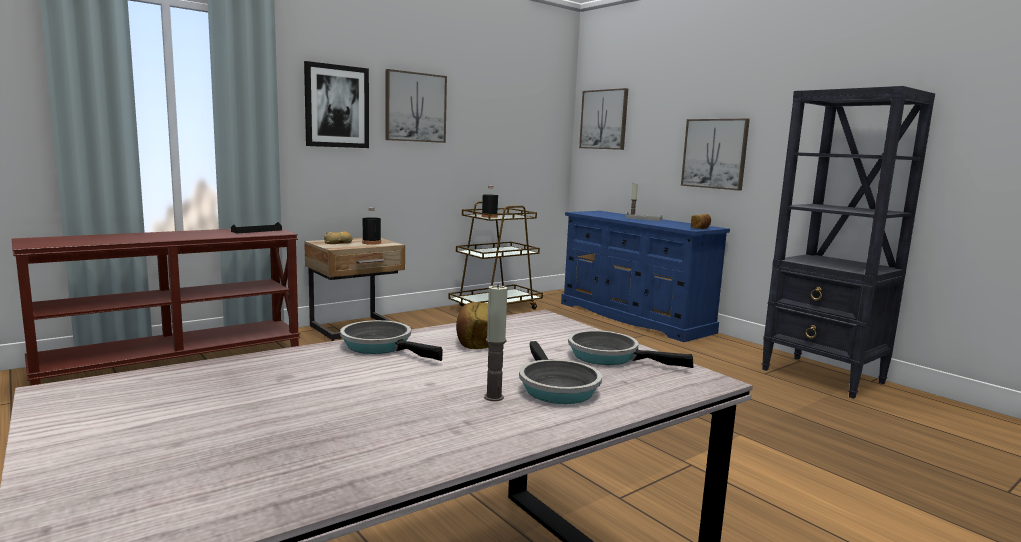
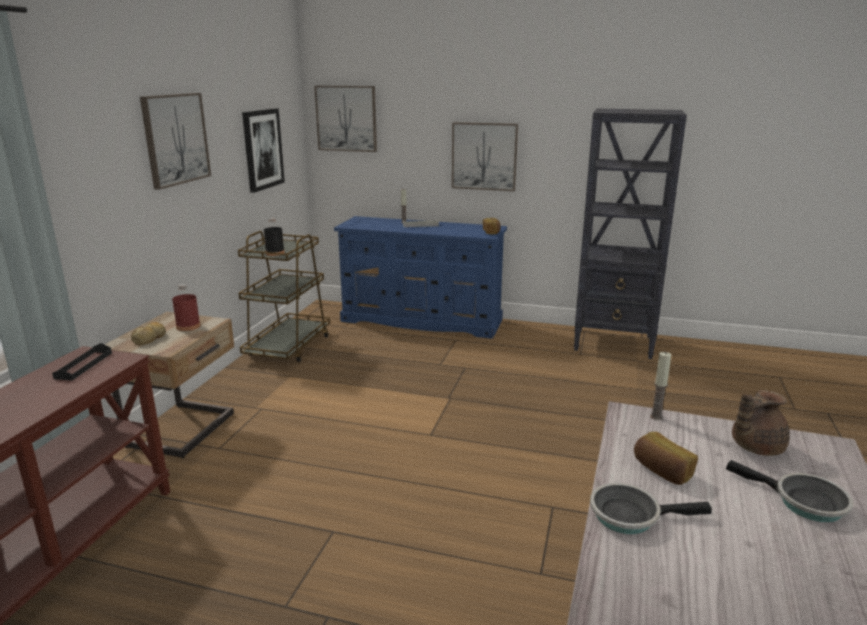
camera: 35 degrees left, 10 degrees up
picture [304,61,369,148] -> picture moved to [242,108,285,193]
black bottle [362,207,381,245] -> red bottle [172,284,201,331]
candle [484,284,507,401] -> candle moved to [650,352,671,420]
frying pan [568,330,693,368] -> brown teapot [732,390,790,456]

